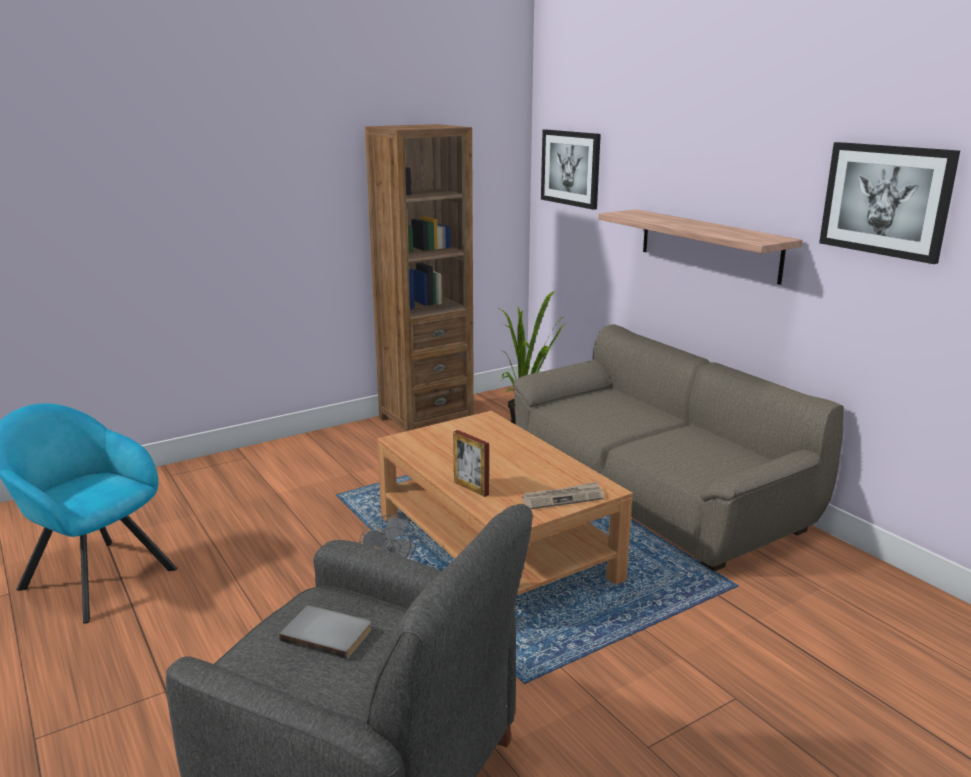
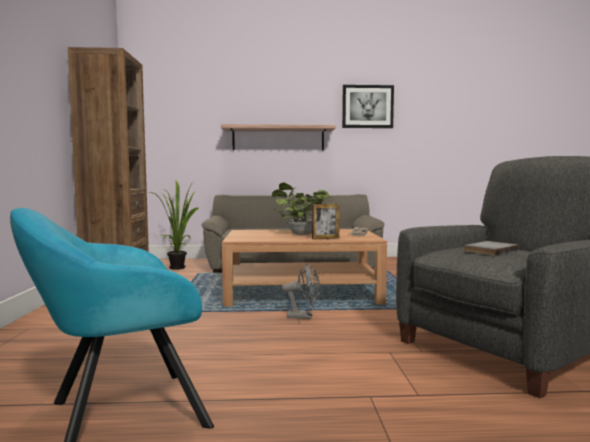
camera: 60 degrees left, 15 degrees down
picture [541,130,601,210] -> none
none -> potted plant [272,183,329,235]

